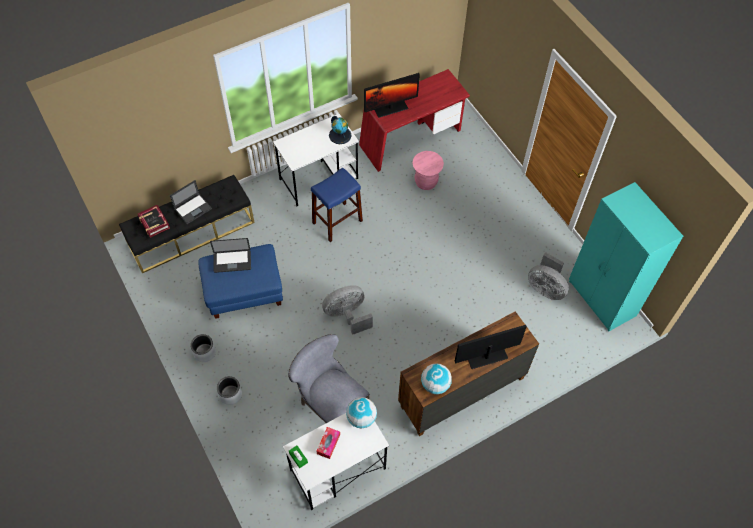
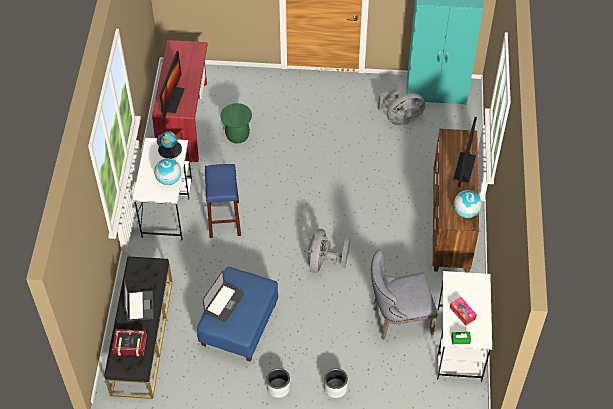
camera: 55 degrees left, 5 degrees down
globe [346,397,377,428] -> globe moved to [154,158,181,185]
pink stool [413,151,444,190] -> green stool [220,103,252,143]

